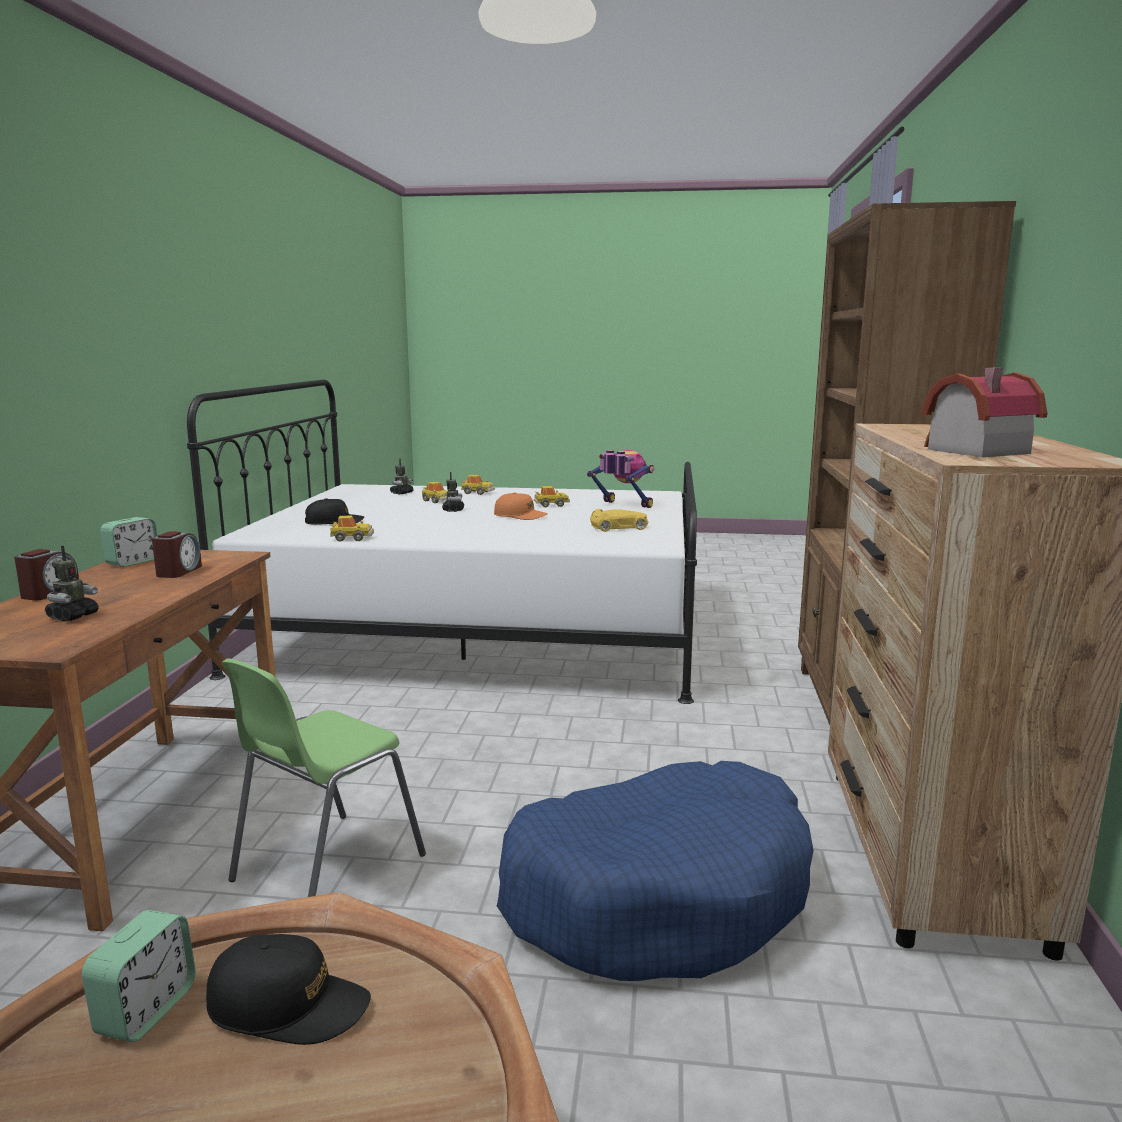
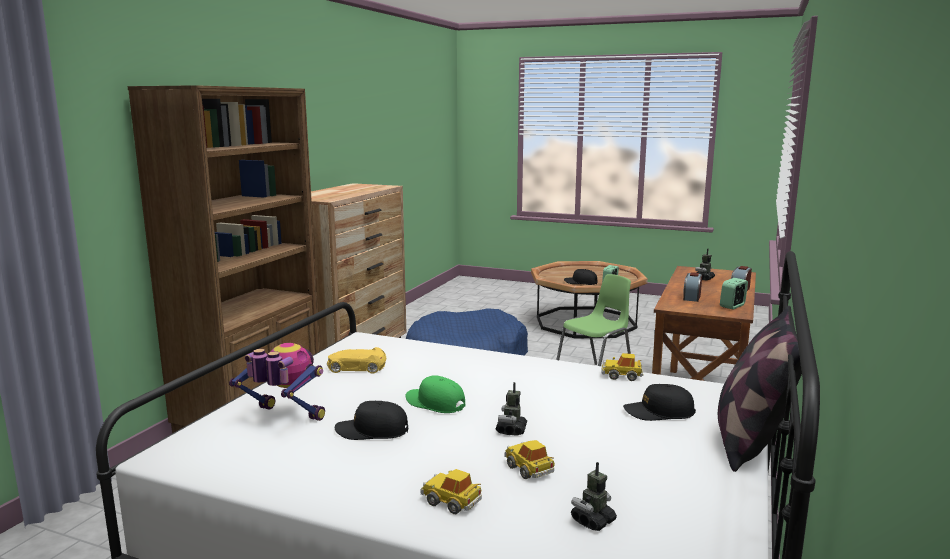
camera: 165 degrees left, 0 degrees up
orange cap [494,492,548,520] -> green cap [406,375,466,413]
toy car [533,486,570,507] -> black cap [335,401,408,440]
toy robot [587,450,655,508] -> toy robot turned 150 degrees clockwise [229,343,325,421]
toy house [921,368,1047,457] -> none
none -> pillow [718,306,802,472]

